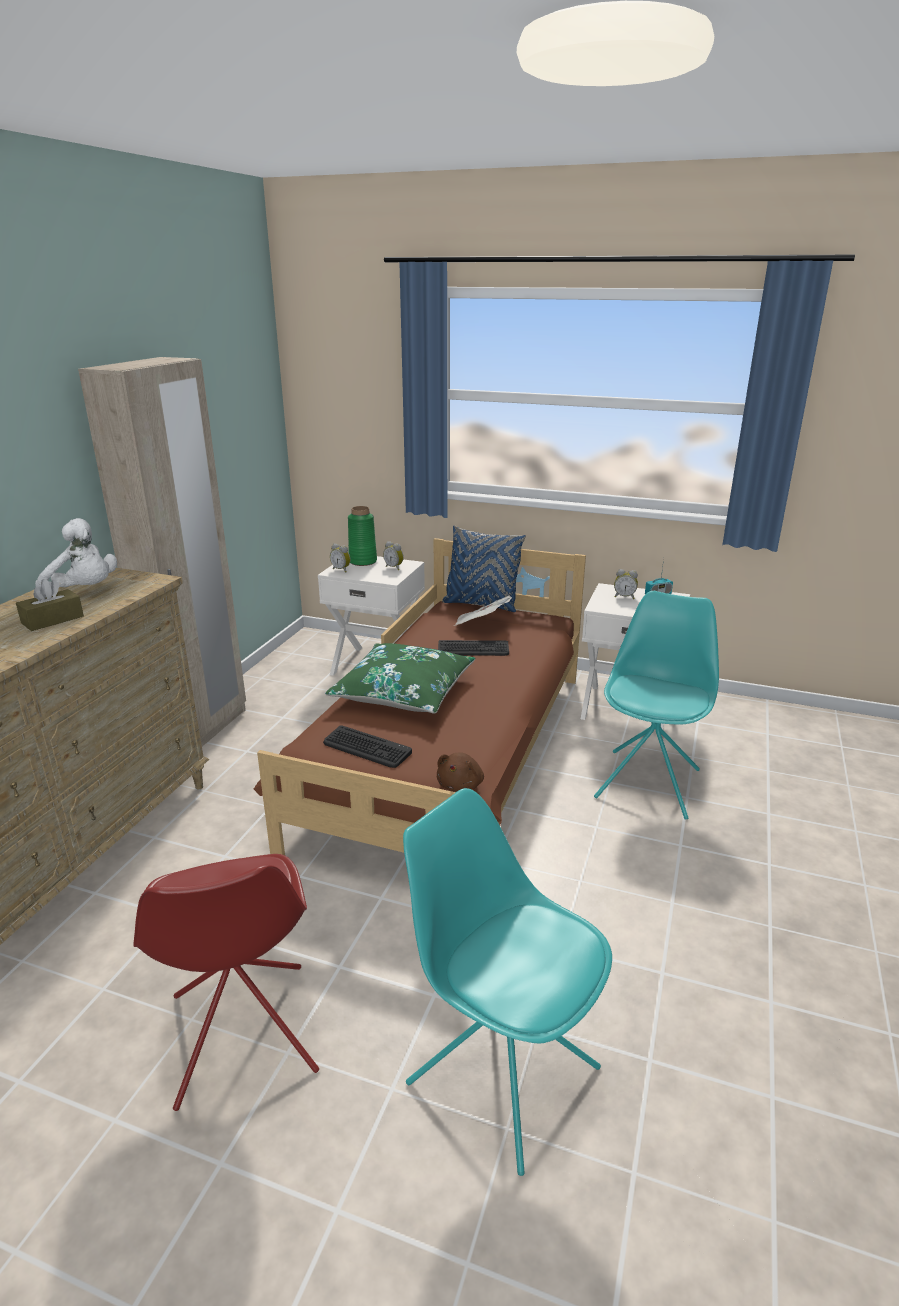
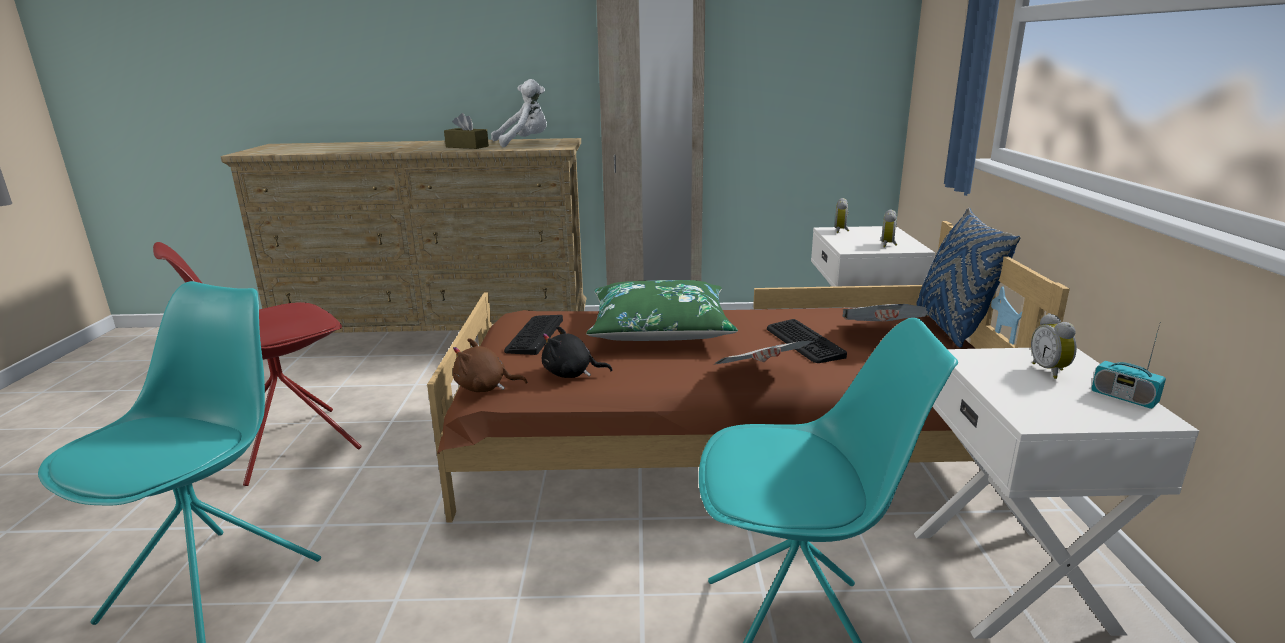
camera: 70 degrees right, 5 degrees down
white plush toy [35,518,117,588] -> white plush toy turned 120 degrees counterclockwise [491,79,547,147]
green vase [348,506,377,566] -> none
none -> black plush toy [542,326,612,378]
none -> newspaper [716,341,813,364]

